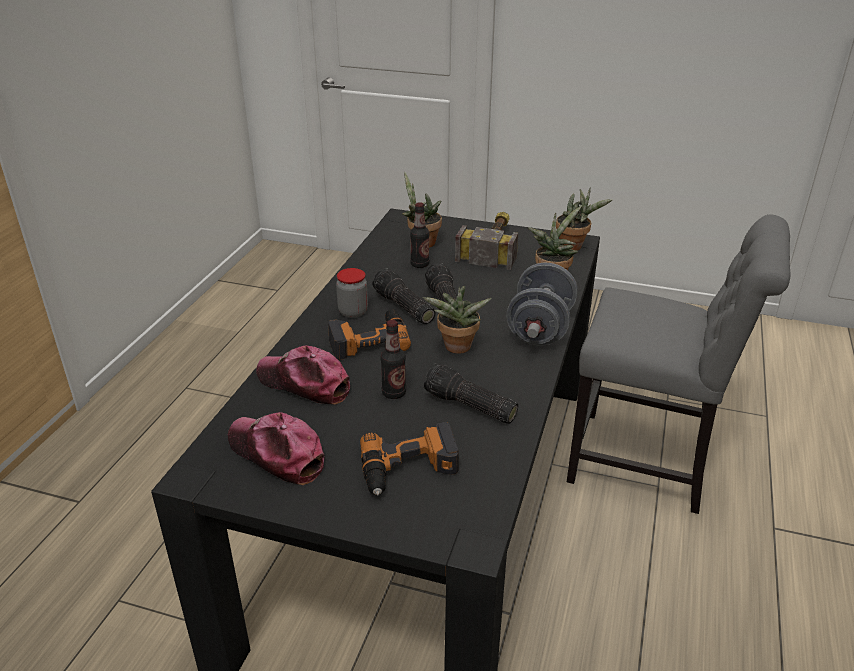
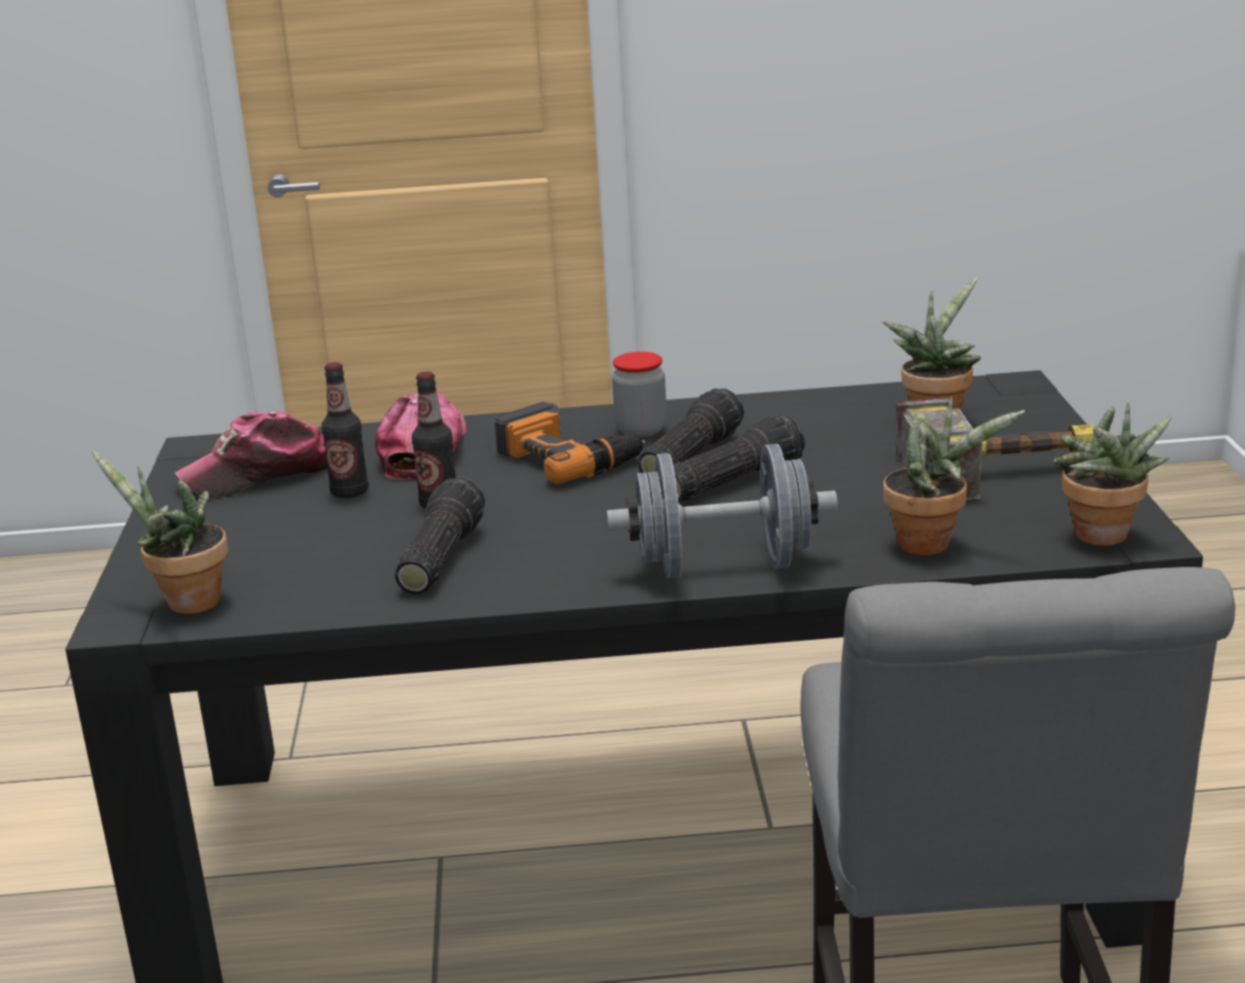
camera: 70 degrees right, 10 degrees down
cap [228,412,325,485] -> cap turned 135 degrees counterclockwise [175,411,328,499]
power drill [360,422,459,495] -> none
bottle [410,202,430,268] -> bottle moved to [321,362,369,498]
potted plant [422,286,492,354] -> potted plant moved to [92,451,228,614]

